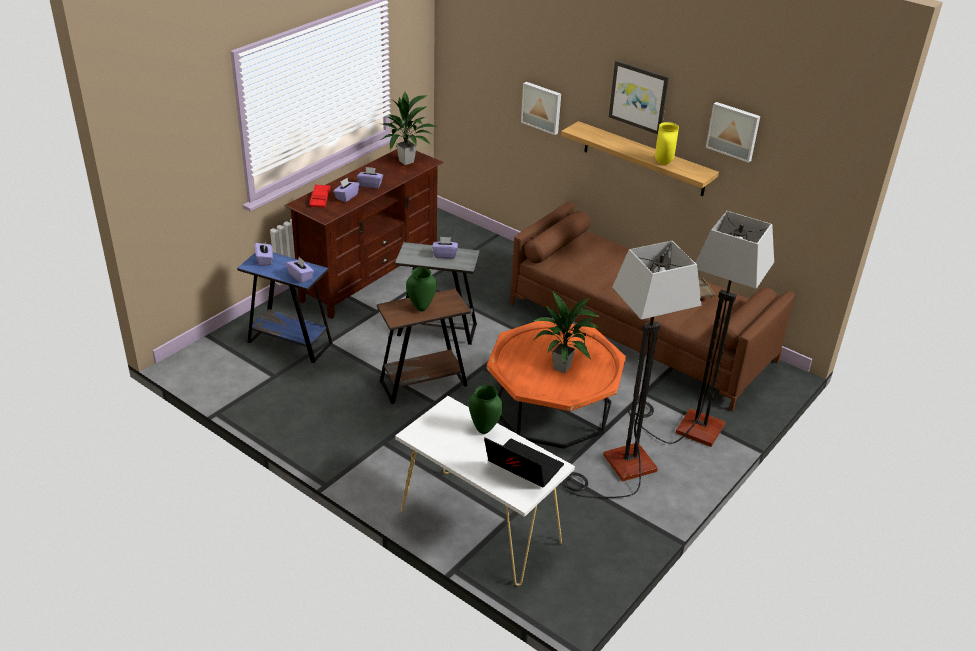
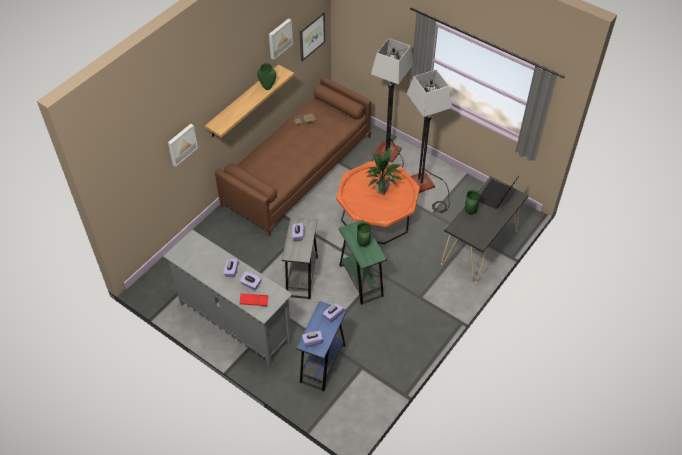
camera: 90 degrees left, 15 degrees up
brown tv stand [284,149,443,319] -> grey tv stand [163,229,293,366]
brown side table [377,288,471,404] -> green side table [339,220,387,305]
potted plant [381,92,438,165] -> none
white console table [395,396,575,586] -> black console table [441,176,529,284]
picture [609,60,669,134] -> picture moved to [299,11,325,61]
yellow vase [655,122,679,165] -> green vase [257,63,276,90]

